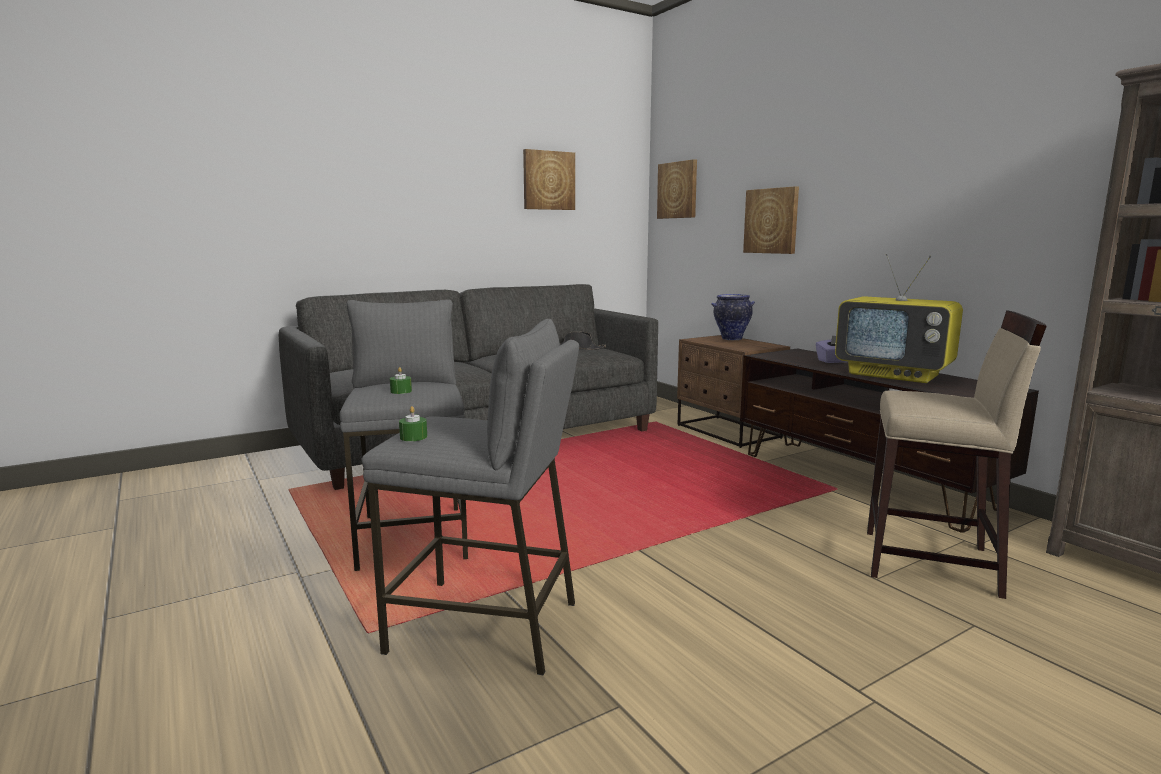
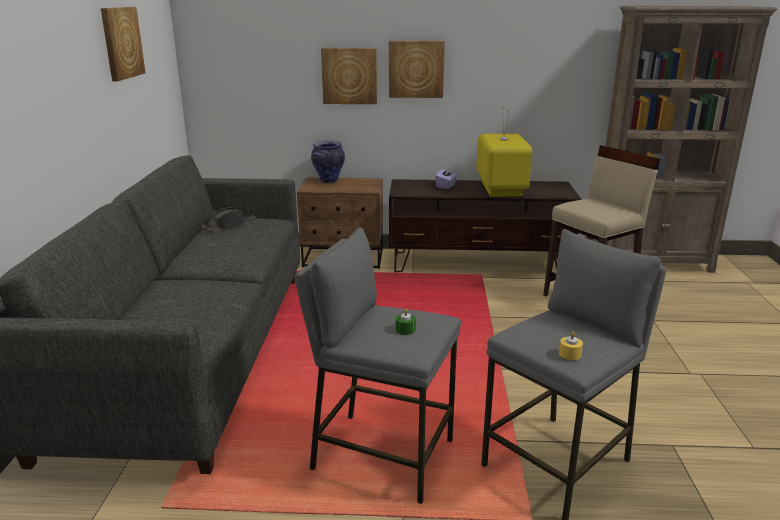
camera: 55 degrees left, 10 degrees up
green candle [399,406,427,441] -> yellow candle [559,332,583,360]
picture [657,159,697,219] -> picture moved to [389,41,445,98]
television [835,254,963,383] -> television turned 75 degrees counterclockwise [476,107,532,197]

